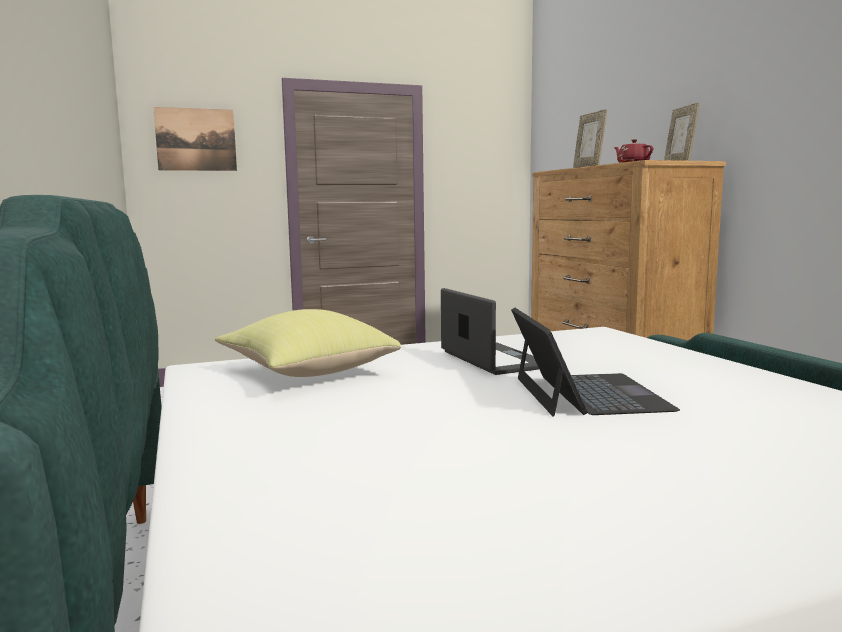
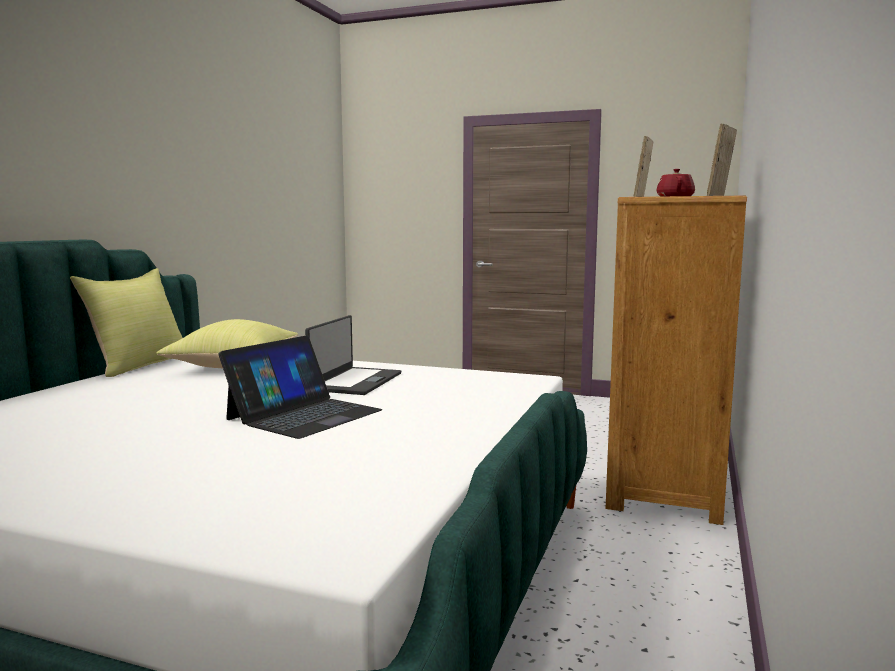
camera: 40 degrees right, 0 degrees up
picture [153,107,237,171] -> none
none -> yellow pillow [70,268,183,377]

